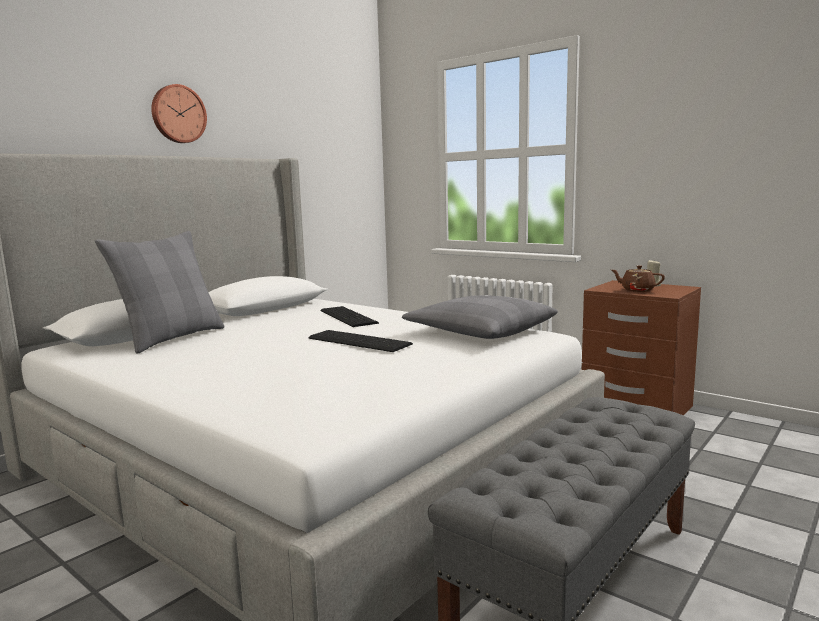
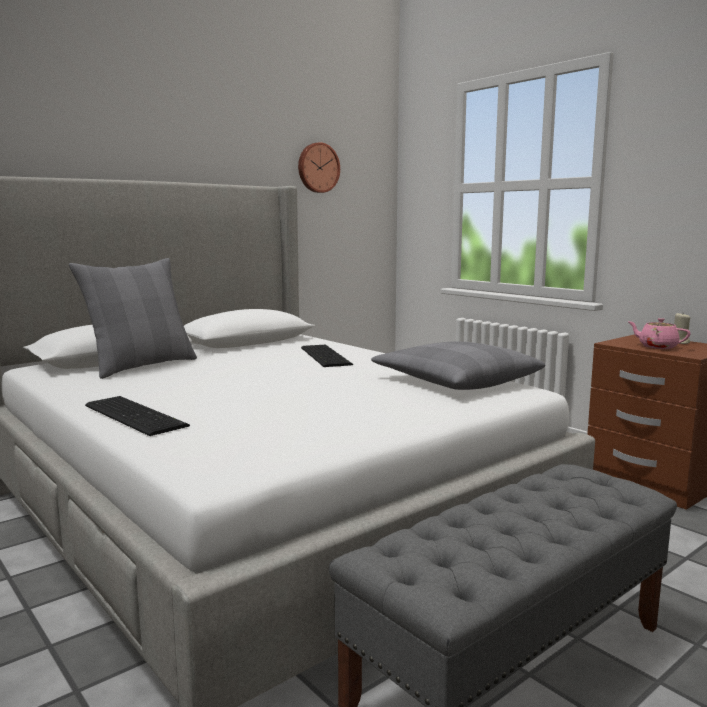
camera: 10 degrees right, 0 degrees up
wall clock [151,84,207,143] -> wall clock moved to [298,142,340,193]
keyboard [309,330,413,352] -> keyboard moved to [85,396,190,436]
brown teapot [612,265,665,292] -> pink teapot [627,318,691,349]

